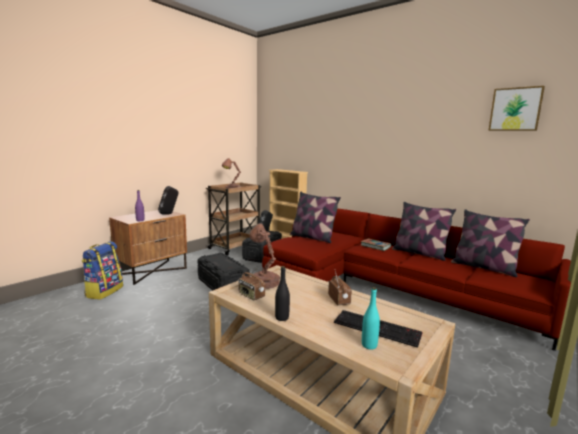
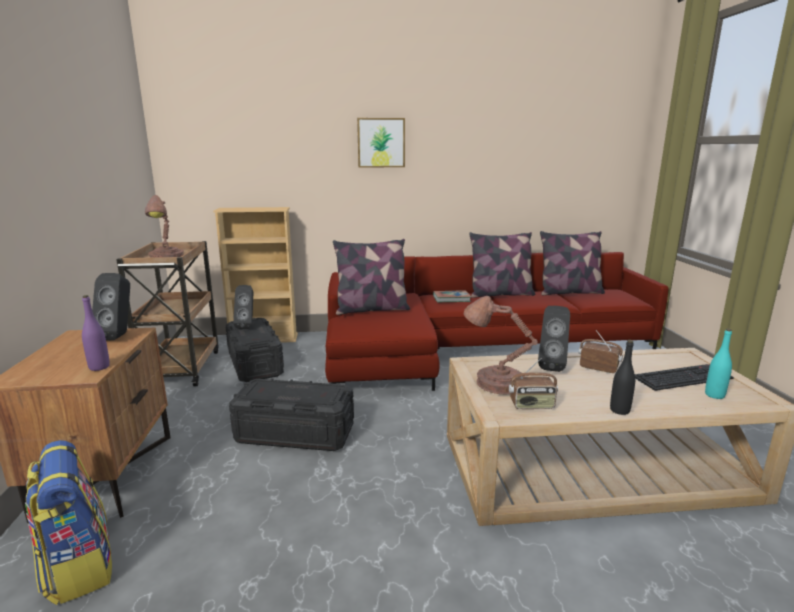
camera: 45 degrees left, 5 degrees up
picture [488,86,545,131] -> picture moved to [357,118,405,167]
none -> black speaker [538,306,570,372]

